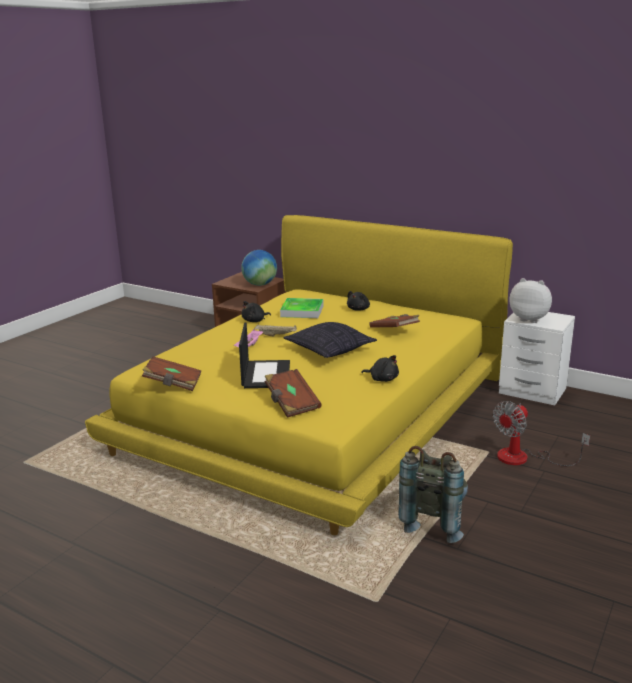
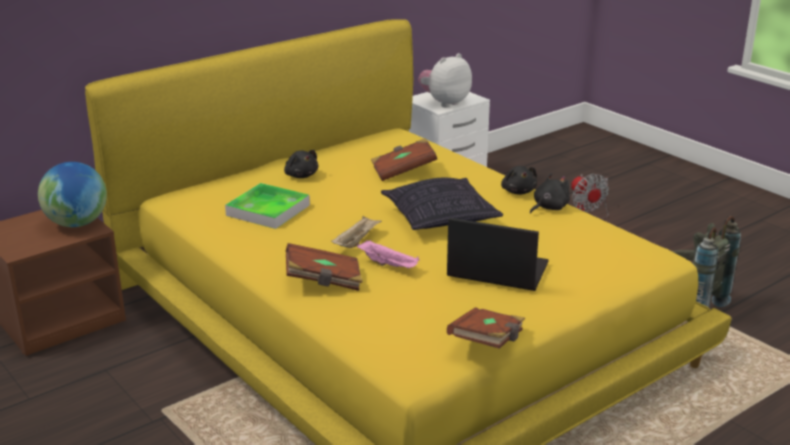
camera: 70 degrees left, 5 degrees up
black plush toy [241,301,271,322] -> black plush toy moved to [501,166,537,195]
brown book [265,369,322,418] -> brown book moved to [286,243,363,291]

